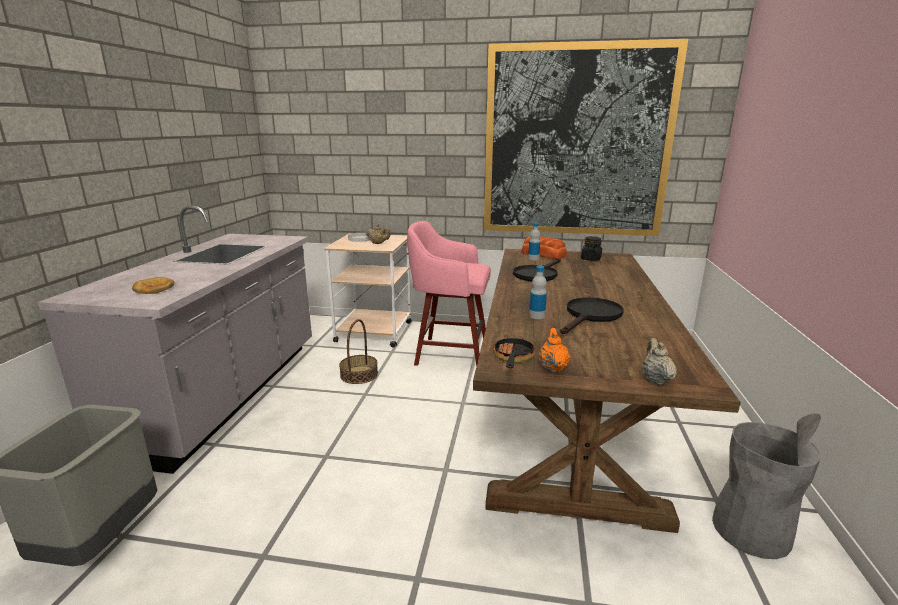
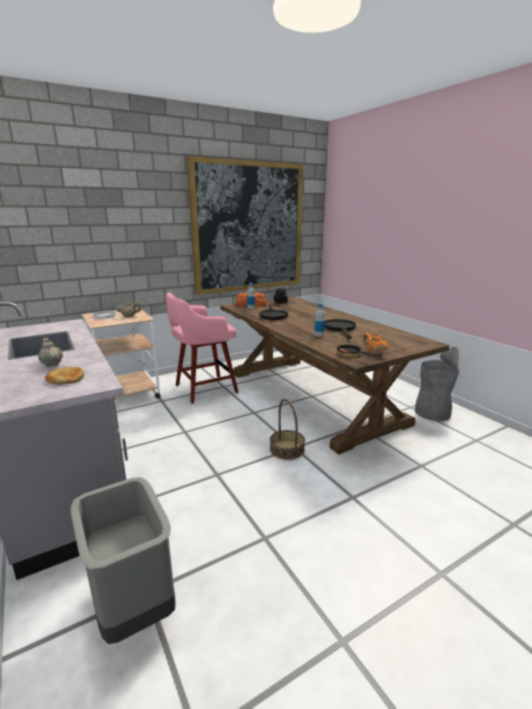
camera: 40 degrees left, 0 degrees up
basket [339,319,378,384] -> basket moved to [270,399,305,460]
beige teapot [641,338,677,385] -> beige teapot moved to [38,338,63,367]

